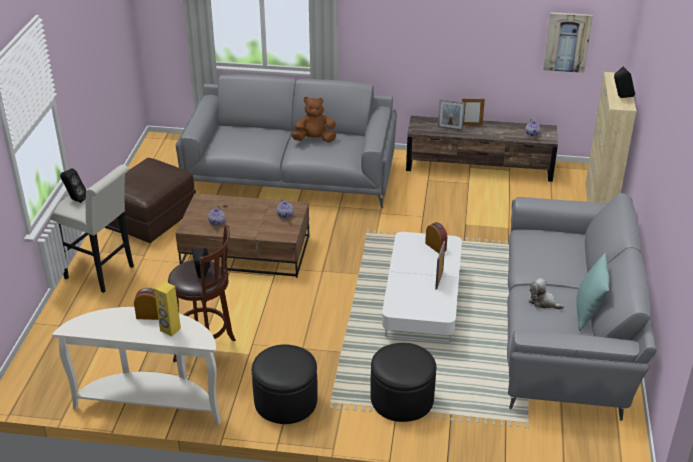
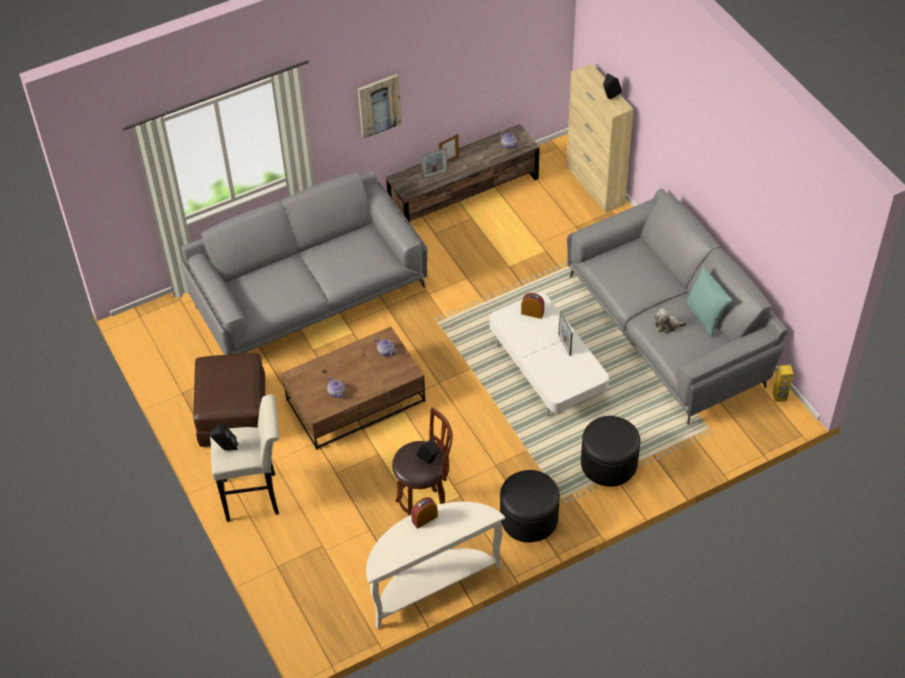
camera: 35 degrees left, 15 degrees up
yellow speaker [154,281,181,336] -> yellow speaker moved to [773,365,793,402]
brown plush toy [291,97,336,142] -> none
picture [543,12,593,73] -> picture moved to [358,74,401,139]

